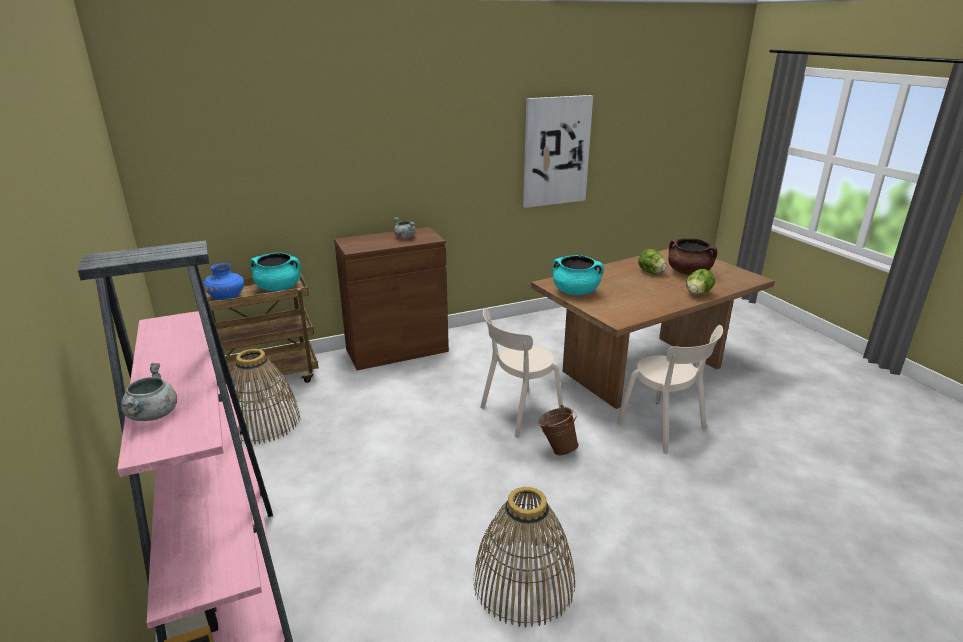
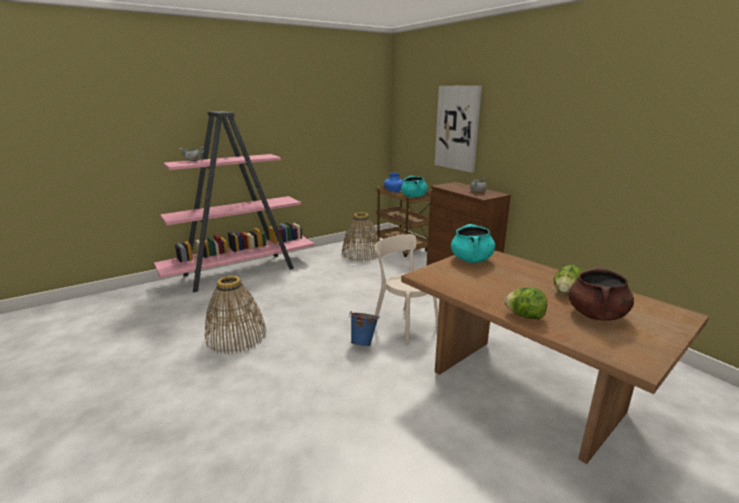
camera: 80 degrees right, 5 degrees down
picture [523,95,593,208] -> picture moved to [435,85,482,173]
brown bucket [537,405,579,456] -> blue bucket [349,311,380,346]
beige chair [617,325,723,454] -> none

